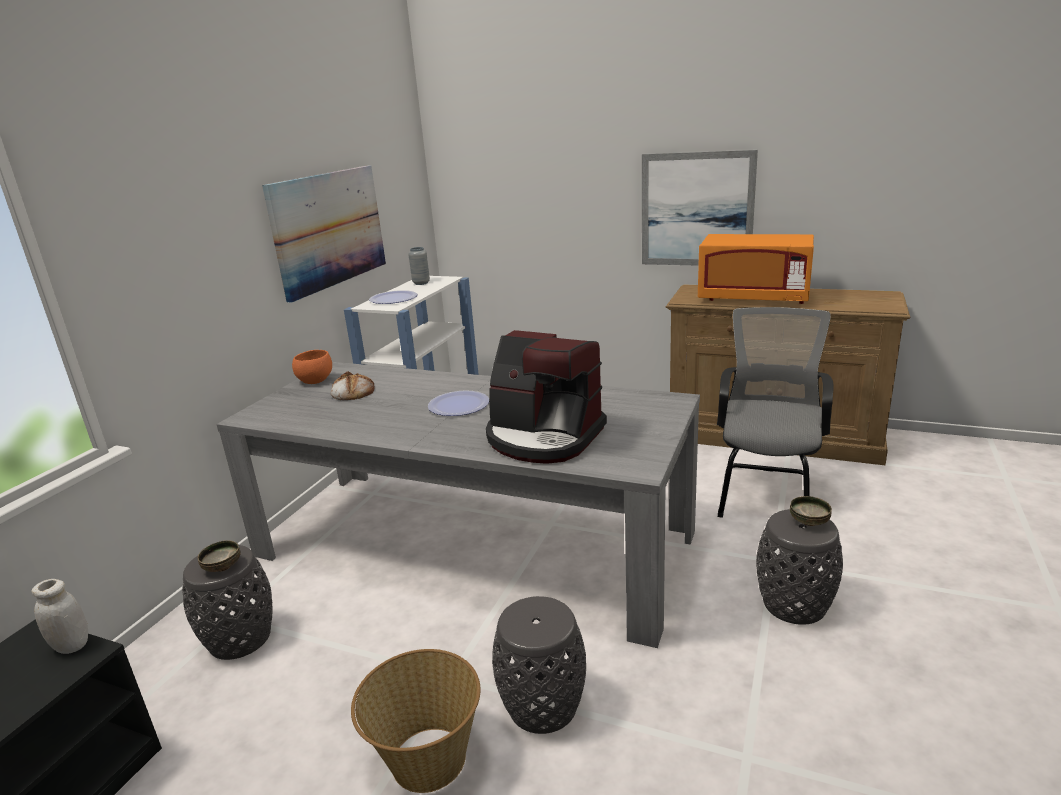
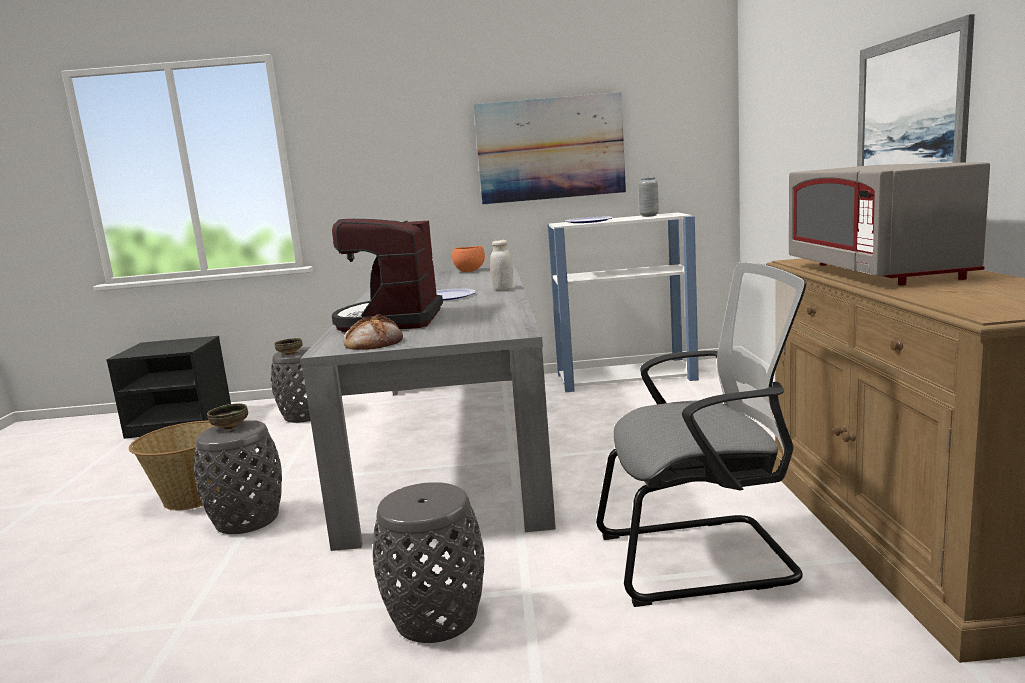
camera: 65 degrees right, 10 degrees down
white jar [32,579,88,654] -> white jar moved to [490,240,513,290]
bread [331,371,374,400] -> bread moved to [343,314,403,350]
orange microwave [698,234,814,304] -> grey microwave [789,162,990,286]
bowl [790,496,832,526] -> bowl moved to [207,403,248,430]

